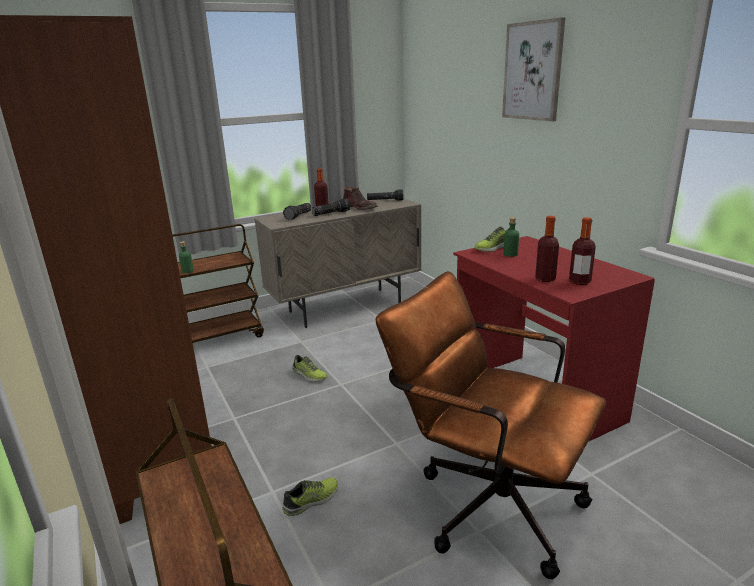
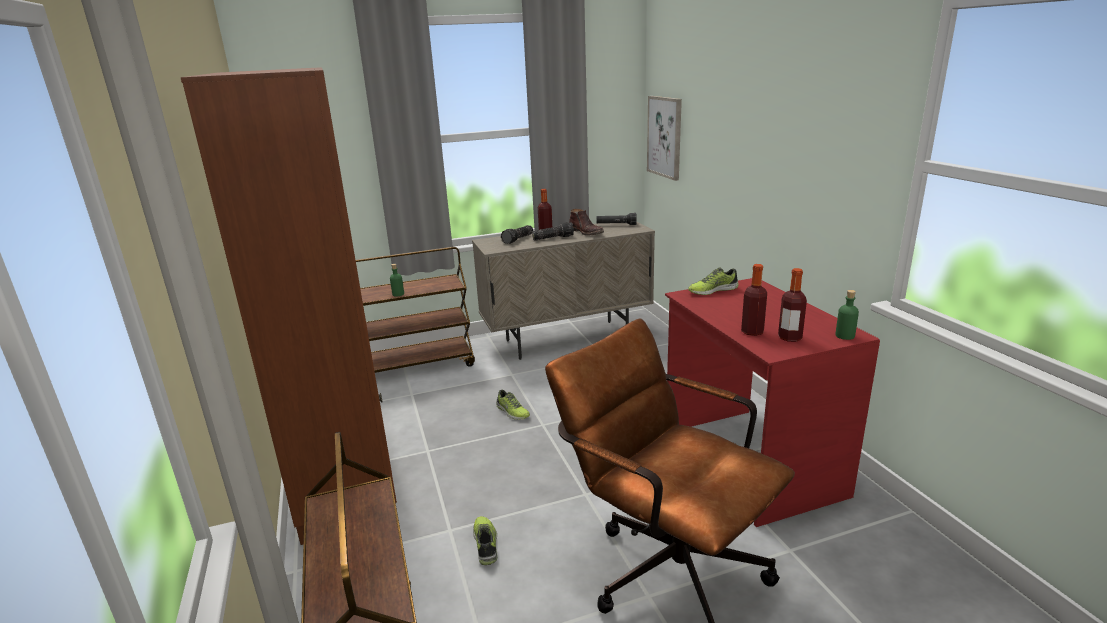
camera: 10 degrees right, 0 degrees up
shoe [282,478,338,516] -> shoe turned 75 degrees counterclockwise [473,516,497,565]
picture [502,17,565,121] -> picture moved to [647,96,682,181]
green bottle [504,217,519,257] -> green bottle moved to [835,290,859,340]

